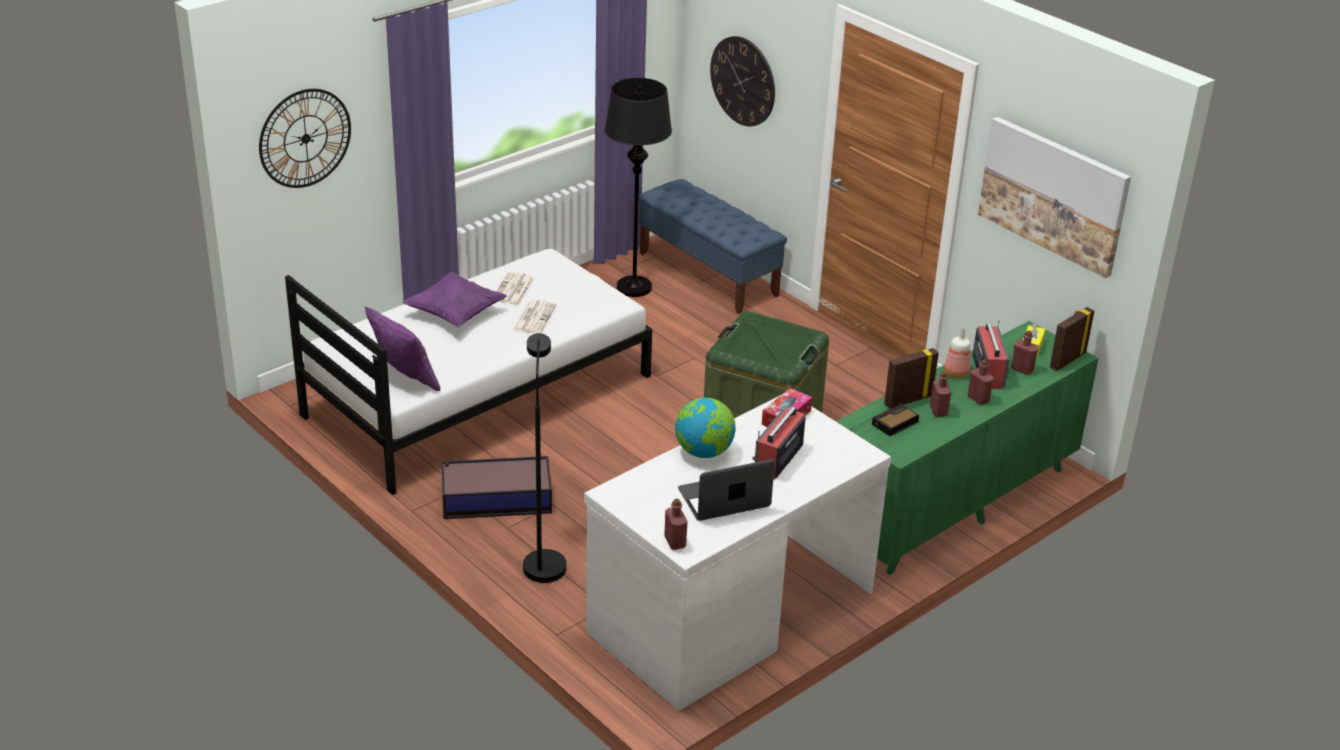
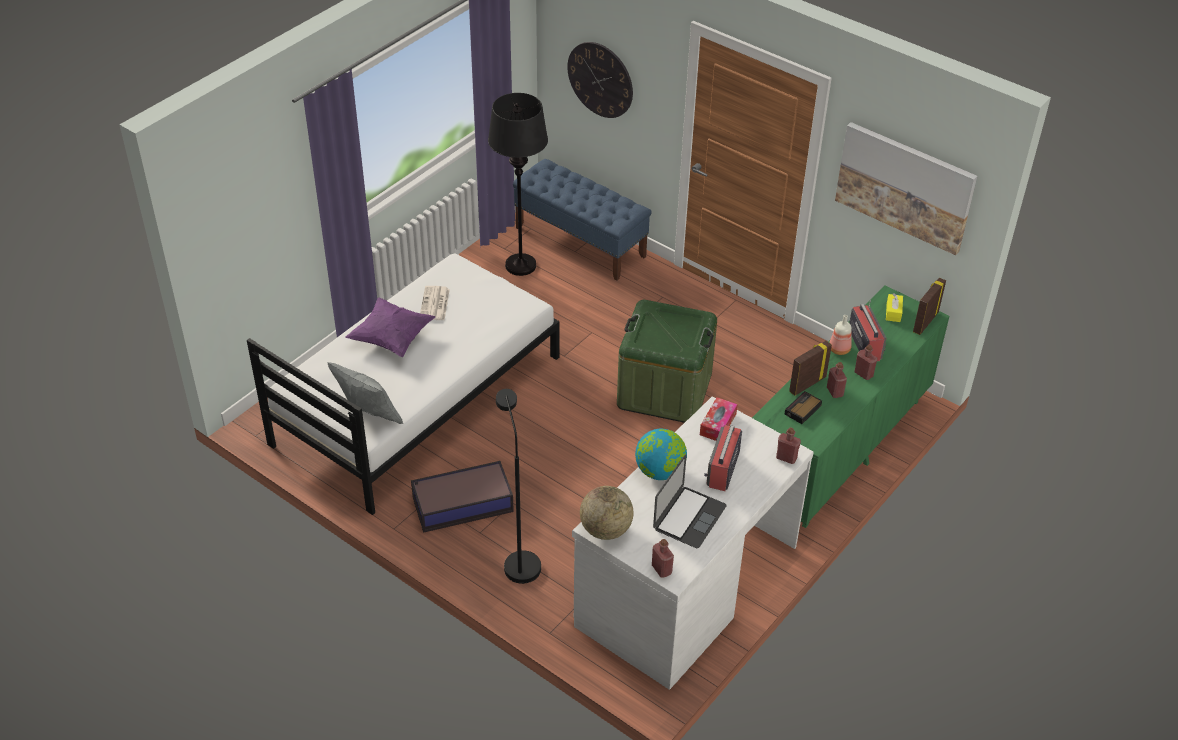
camera: 10 degrees left, 10 degrees up
wall clock [259,89,351,188] -> none
purple pillow [365,307,441,392] -> grey pillow [327,362,403,424]
newspaper [513,300,556,334] -> none
laptop [678,459,775,521] -> laptop turned 150 degrees clockwise [653,454,727,548]
red bottle [1011,330,1039,375] -> red bottle moved to [776,427,801,464]
none -> globe [580,486,634,540]

